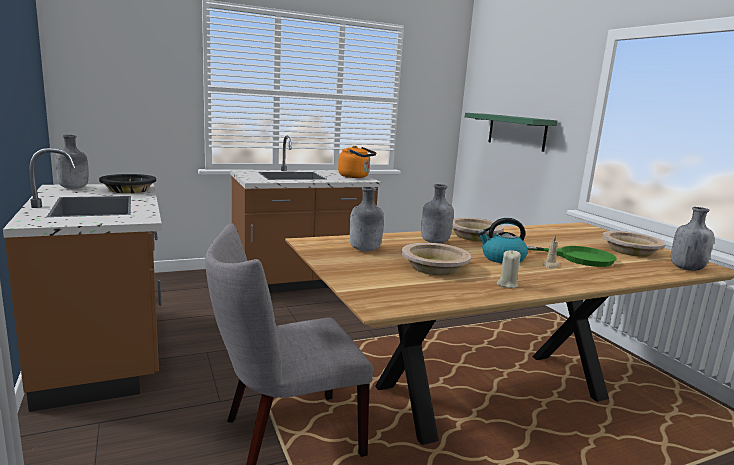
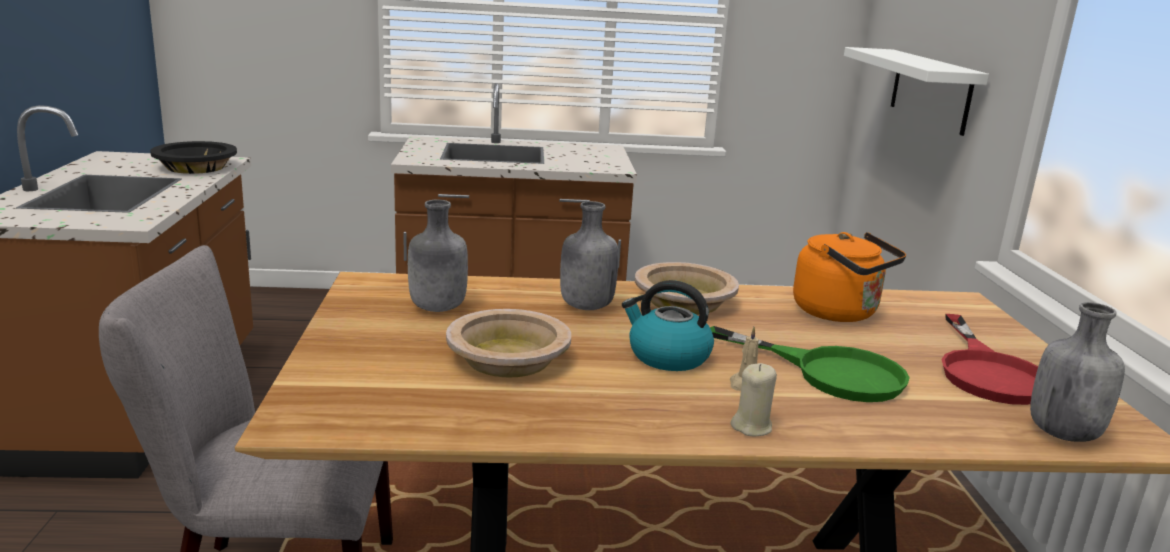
camera: 20 degrees right, 5 degrees up
grey bottle [55,135,89,189] -> none
orange kettle [338,146,376,178] -> orange kettle moved to [793,232,906,322]
green shelf [465,113,557,152] -> white shelf [844,47,989,136]
beige candle [497,250,521,288] -> beige candle moved to [730,363,777,436]
beige bowl [602,231,665,257] -> red frying pan [942,314,1038,405]

